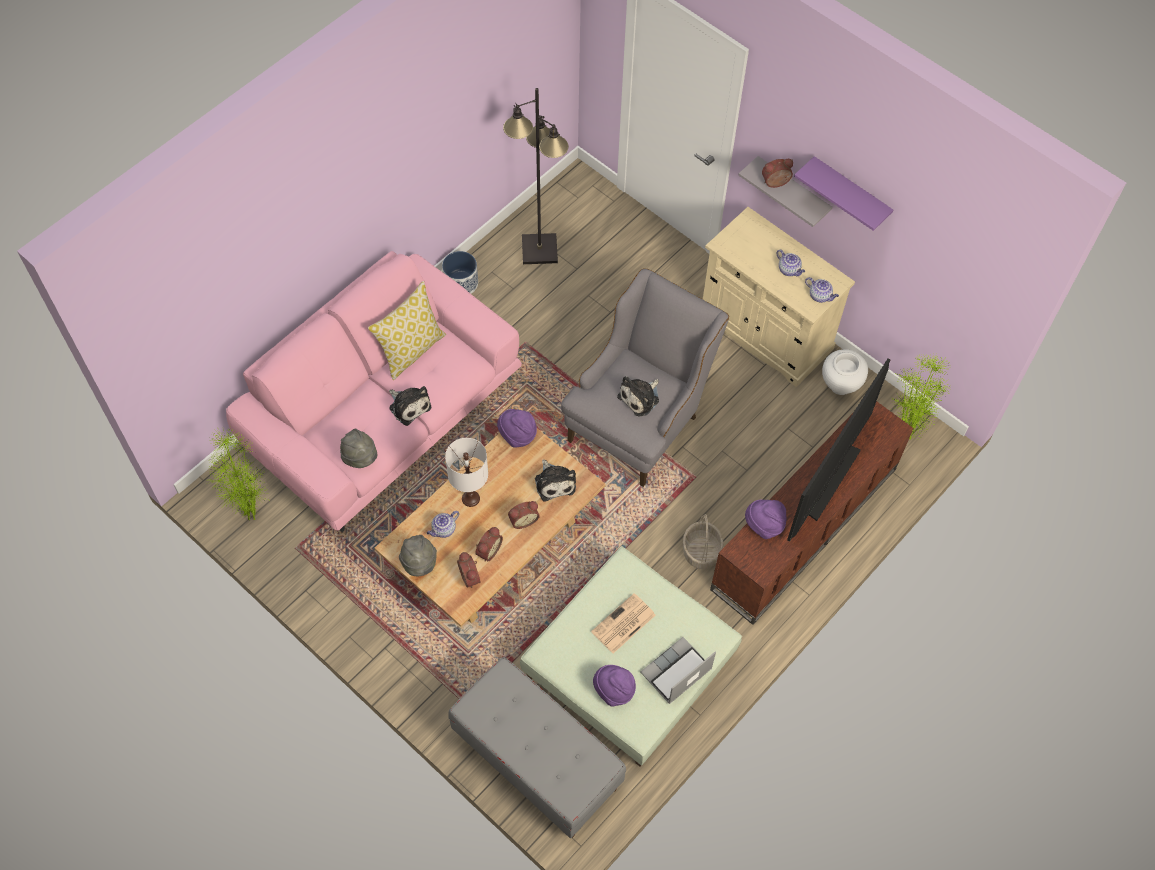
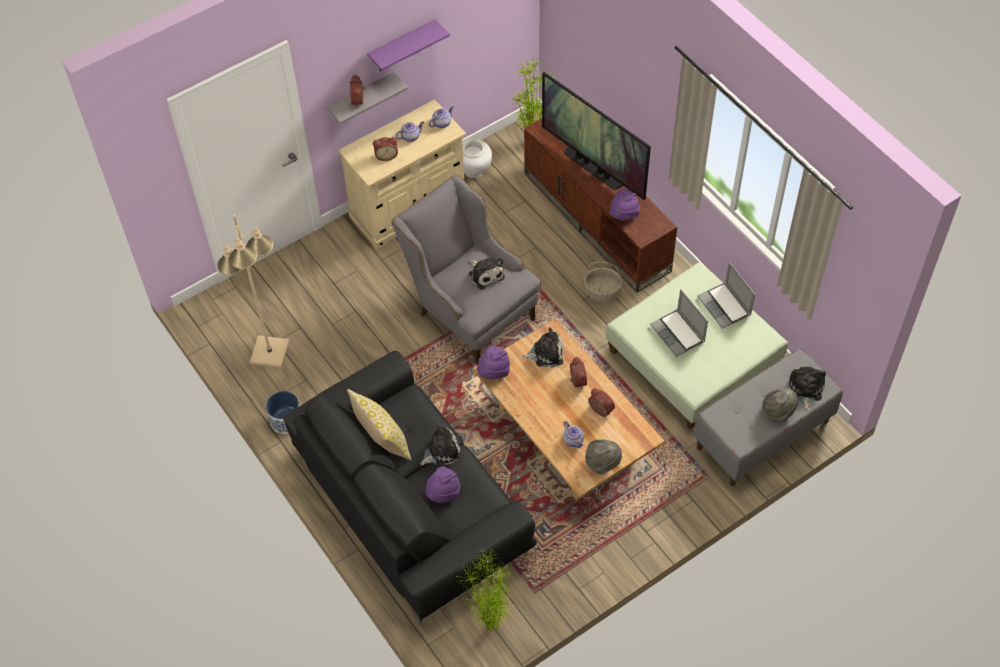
camera: 75 degrees left, 5 degrees down
pink sofa [226,251,522,532] -> black sofa [283,351,537,623]
grey hat [340,429,377,468] -> grey hat moved to [762,387,798,422]
white table lamp [445,438,488,507] -> none
alarm clock [457,552,480,588] -> alarm clock moved to [373,137,398,161]
black floor lamp [503,88,569,264] -> beige floor lamp [218,214,290,368]
newspaper [591,593,656,653] -> laptop [650,289,708,357]
purple hat [593,665,636,707] -> purple hat moved to [425,467,460,503]
none -> plush toy [789,366,826,411]

